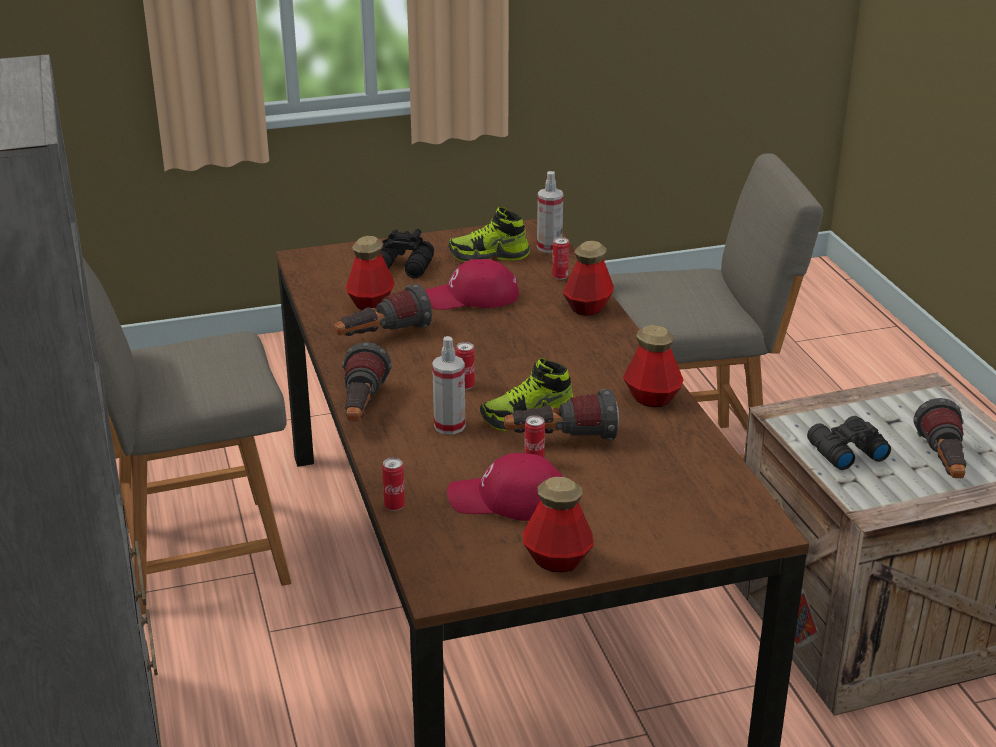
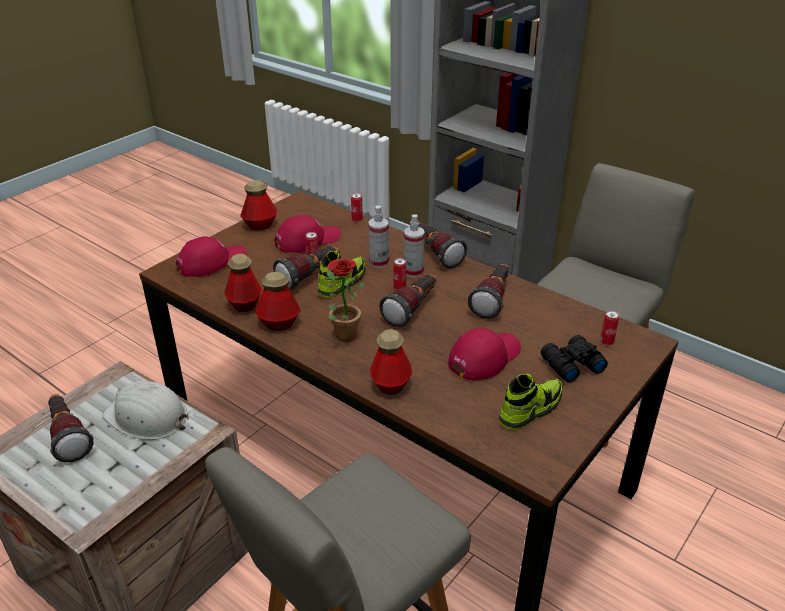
camera: 145 degrees right, 5 degrees up
bottle [346,236,395,310] -> bottle moved to [224,254,262,312]
spray bottle [537,171,563,253] -> spray bottle moved to [404,214,425,278]
can [552,237,569,280] -> can moved to [600,310,619,345]
black binoculars [807,416,891,470] -> white hard hat [103,381,189,440]
none -> red cap [176,236,247,277]
none -> potted plant [327,258,365,342]
none -> flashlight [379,274,437,327]

